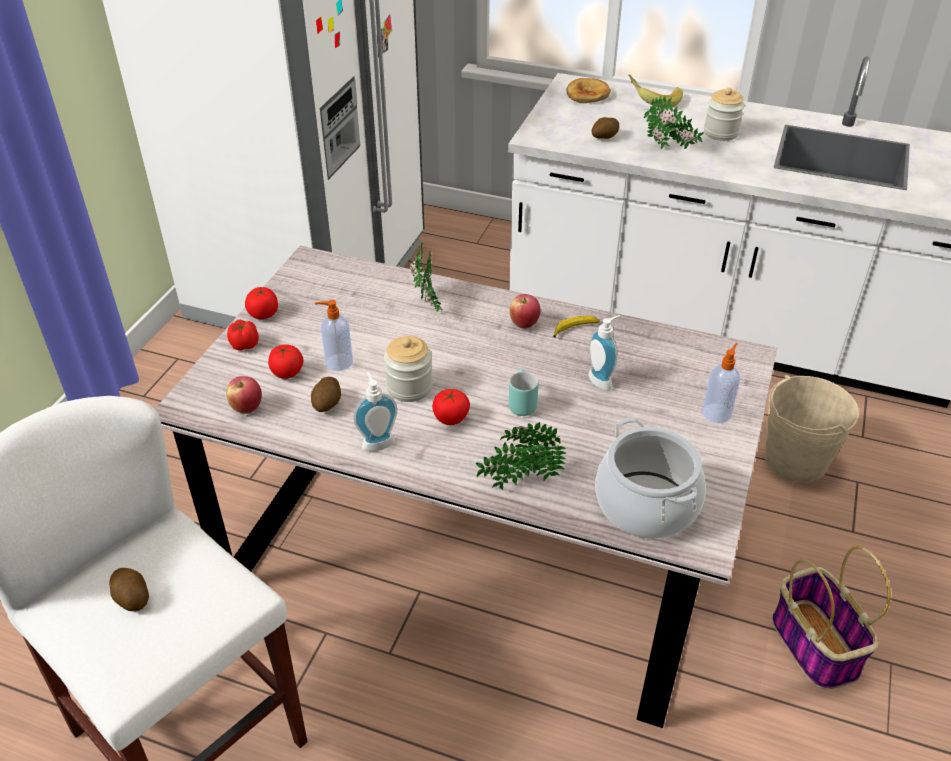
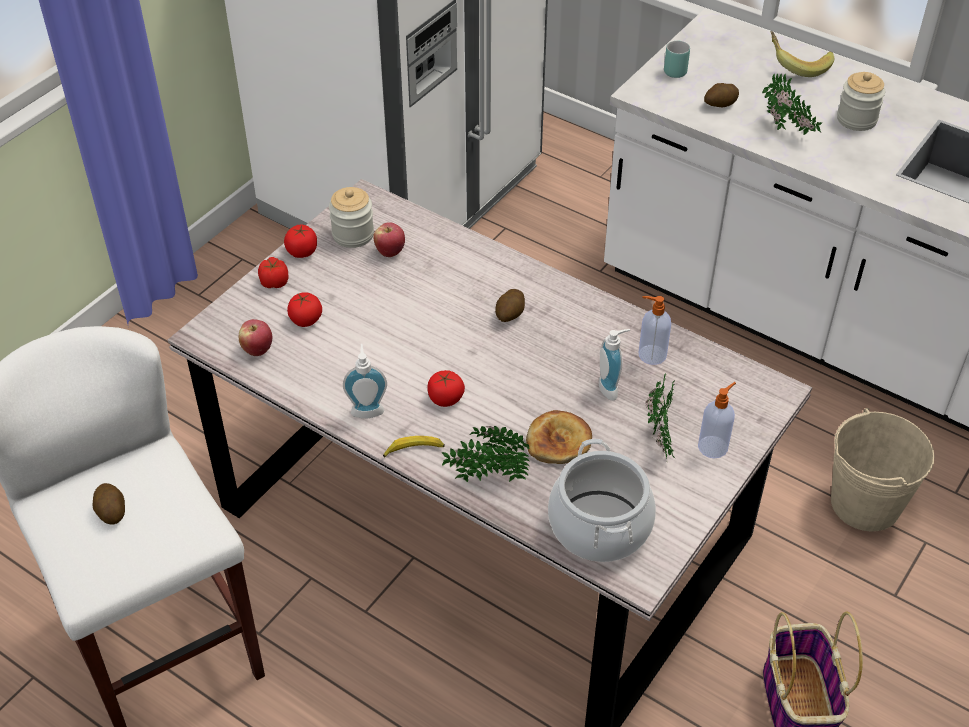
camera: 15 degrees right, 5 degrees up
potato [311,377,341,412] -> potato moved to [495,289,525,322]
soap dispenser [315,300,353,371] -> soap dispenser moved to [639,296,671,365]
jar [384,336,432,402] -> jar moved to [329,187,374,248]
potted plant [410,244,443,311] -> potted plant moved to [645,373,675,458]
turquoise mug [509,369,538,416] -> turquoise mug moved to [664,40,690,78]
apple [510,294,541,329] -> apple moved to [373,222,405,257]
banana [553,316,600,338] -> banana moved to [383,436,445,457]
bread [566,78,611,103] -> bread moved to [526,410,592,464]

